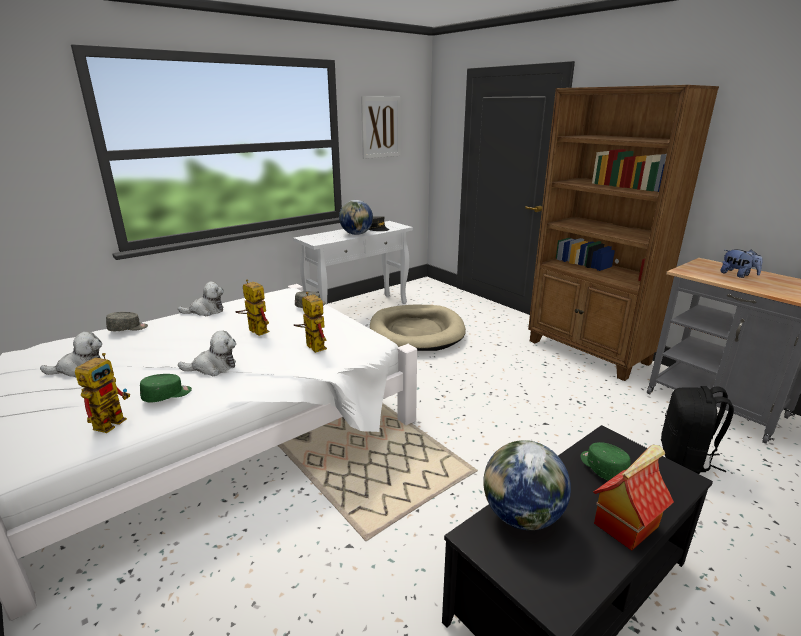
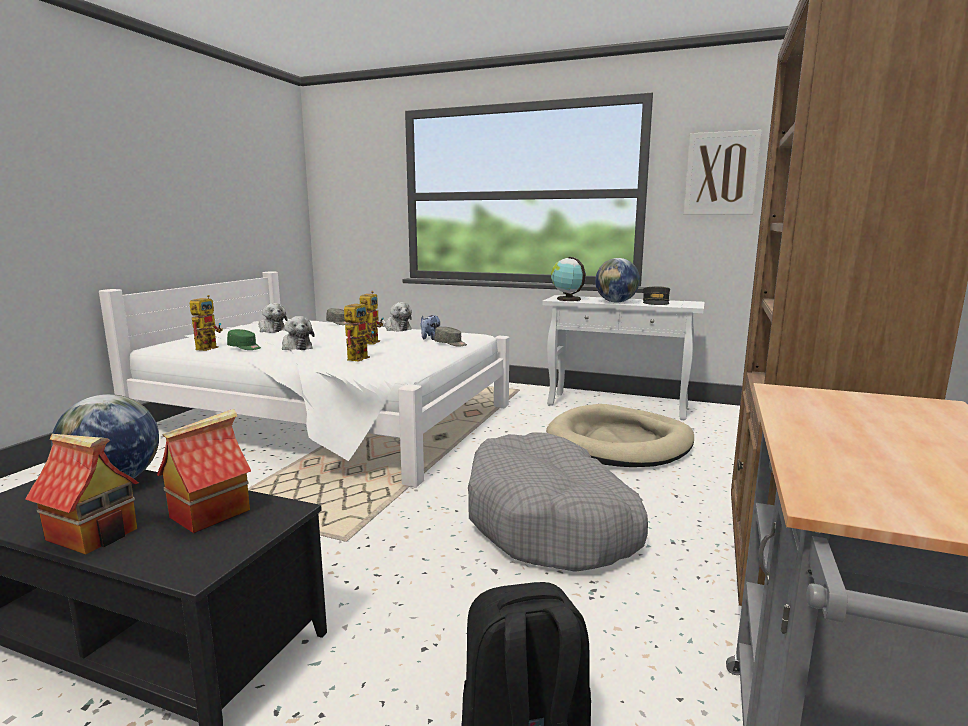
camera: 60 degrees right, 10 degrees down
toy robot [75,353,130,433] -> toy robot turned 60 degrees counterclockwise [190,295,223,351]
green cap [581,442,631,481] -> toy house [157,409,251,533]
plush toy [720,249,763,278] -> plush toy moved to [421,315,440,340]
none -> grey dog bed [468,433,648,572]
none -> globe [551,257,586,301]

